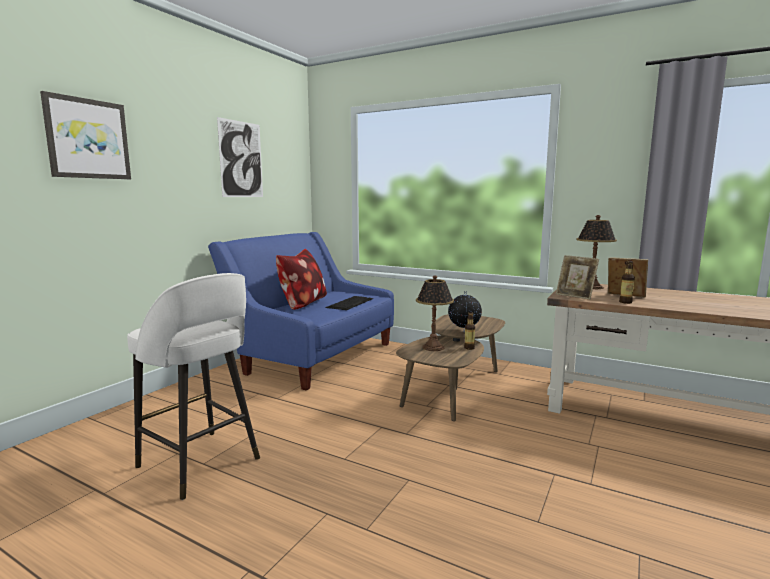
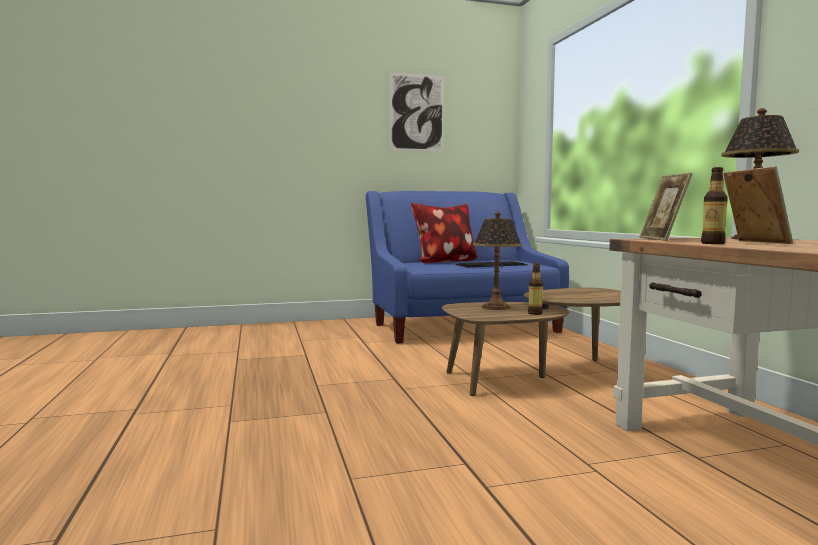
camera: 45 degrees right, 5 degrees down
picture [40,91,131,179] -> none
white stool [127,273,260,500] -> none
globe [448,291,482,331] -> none

